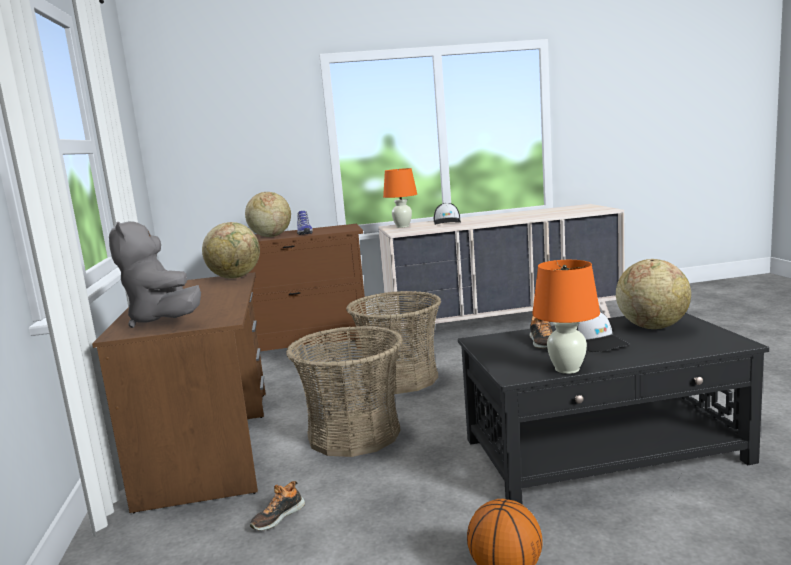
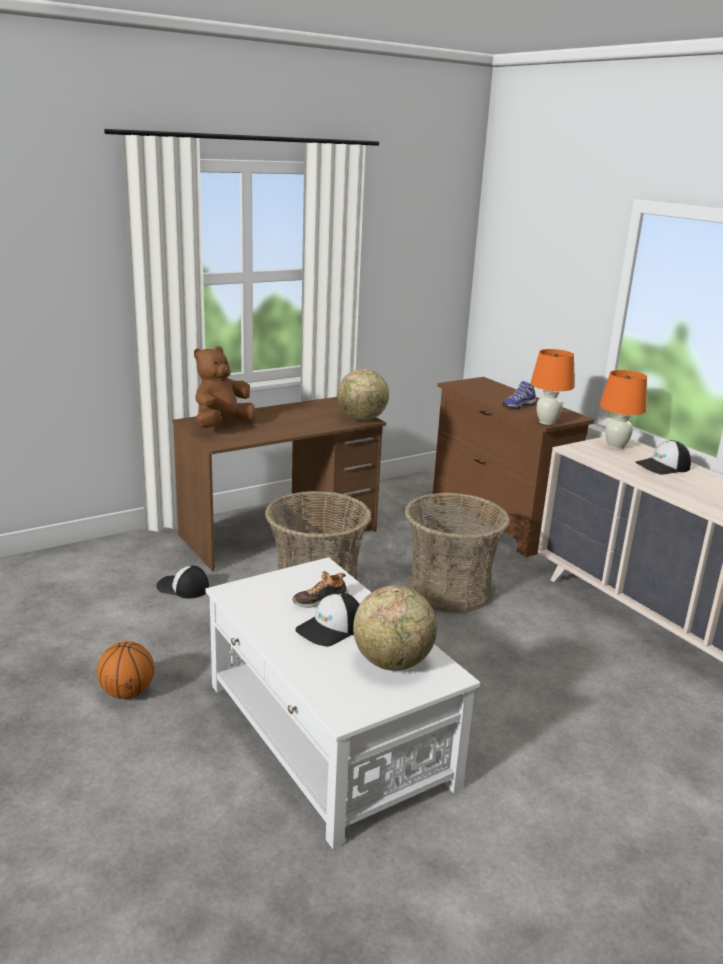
camera: 65 degrees right, 10 degrees up
grey plush toy [109,221,201,328] -> brown plush toy [194,346,256,428]
globe [245,192,291,237] -> none
shoe [250,481,305,531] -> cap [156,566,209,598]
black coffee table [458,313,769,505] -> white coffee table [206,557,481,849]
orange table lamp [532,260,600,374] -> orange table lamp moved to [530,349,574,425]

